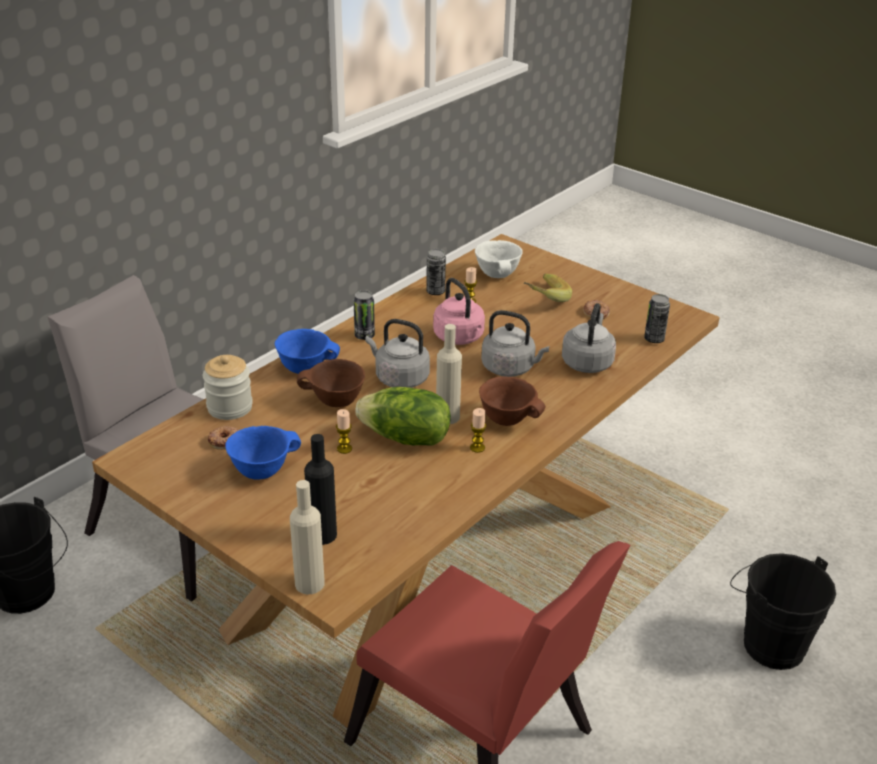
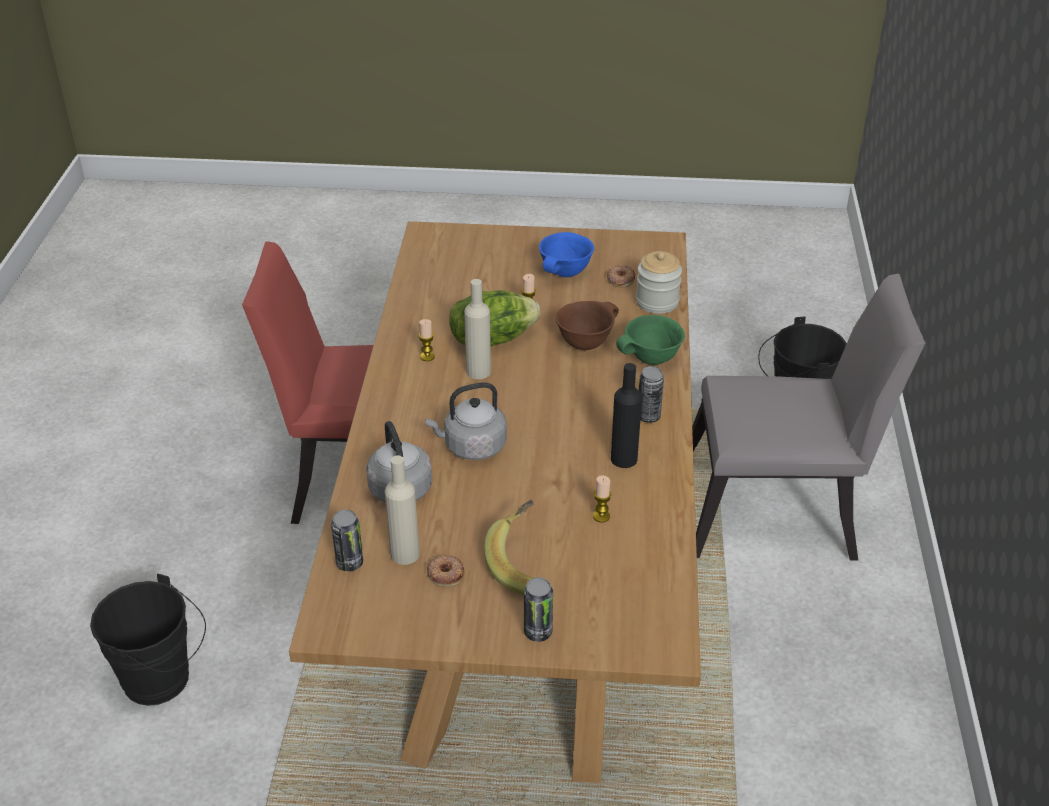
camera: 145 degrees right, 5 degrees up
blue bowl [275,329,340,374] -> green bowl [616,315,685,365]
beige bottle [290,480,325,594] -> beige bottle moved to [385,455,420,565]
black bottle [304,434,337,545] -> black bottle moved to [611,363,642,468]
grey kettle [365,319,430,388] -> none
can [426,249,446,295] -> can moved to [524,577,553,642]
pink kettle [433,278,485,345] -> none
white bowl [475,240,523,278] -> none
brown bowl [479,376,545,426] -> none

